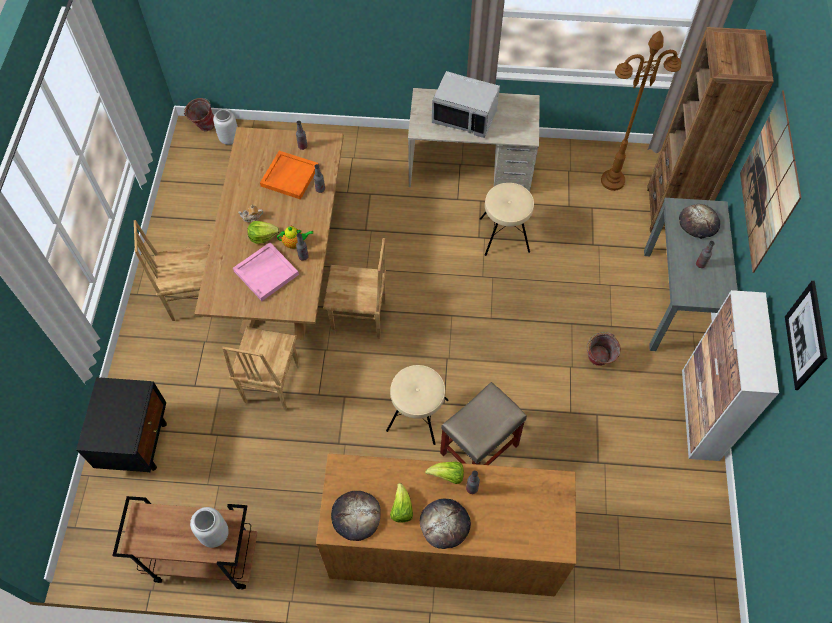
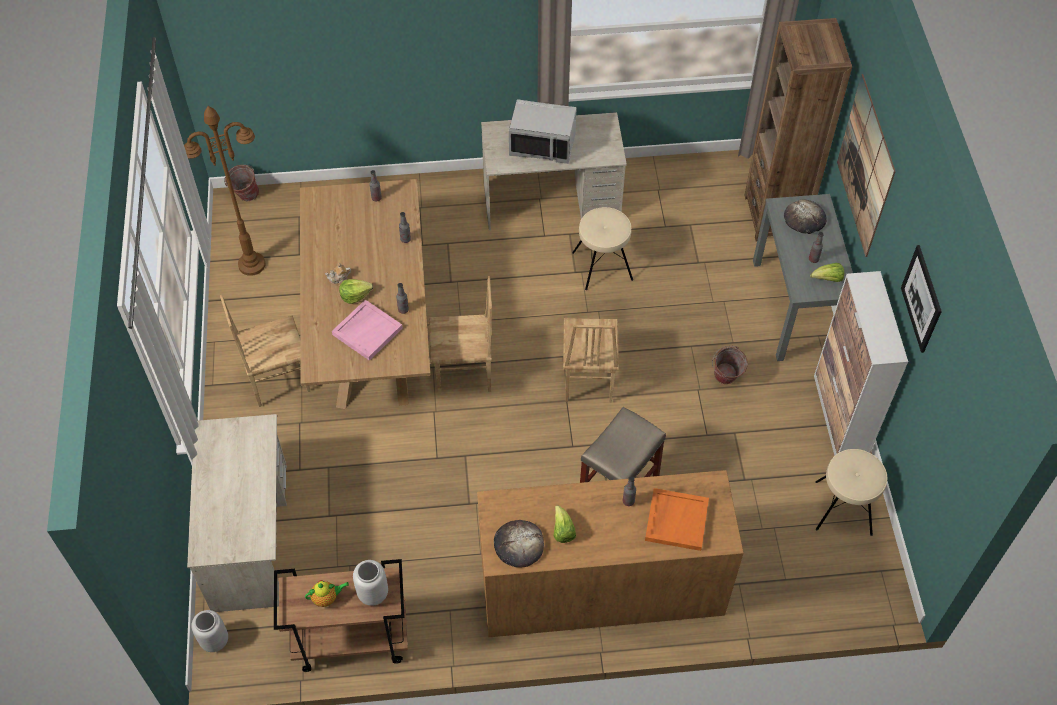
camera: 10 degrees left, 5 degrees down
black nightstand [76,377,167,472] -> beige desk [187,414,287,612]
grey vase [213,109,238,145] -> grey vase moved to [191,610,228,652]
brown chair [222,327,299,410] -> brown chair moved to [563,318,619,403]
orange tray [260,151,319,199] -> orange tray moved to [645,488,709,551]
teapot [277,225,313,249] -> teapot moved to [305,580,349,607]
beige stool [386,365,449,445] -> beige stool moved to [815,449,888,536]
bread [420,499,471,549] -> none
lettuce [425,462,464,484] -> lettuce moved to [810,263,844,282]
brown floor lamp [601,31,681,191] -> brown floor lamp moved to [184,106,266,276]

